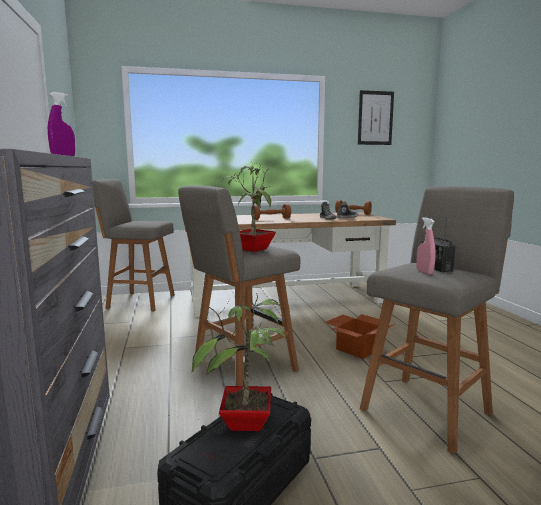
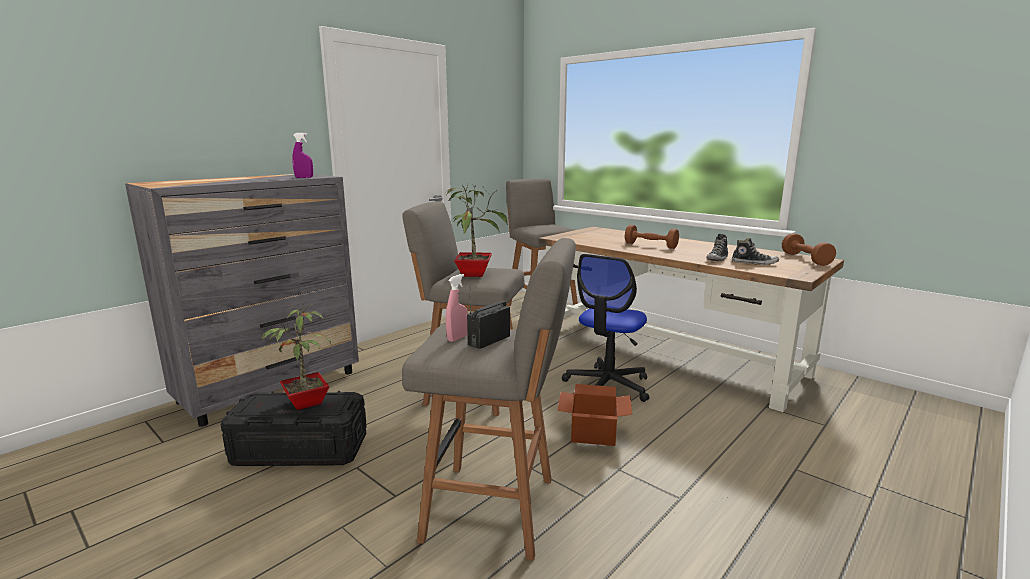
camera: 55 degrees right, 5 degrees up
picture [358,90,394,145] -> none
none -> office chair [562,254,649,402]

